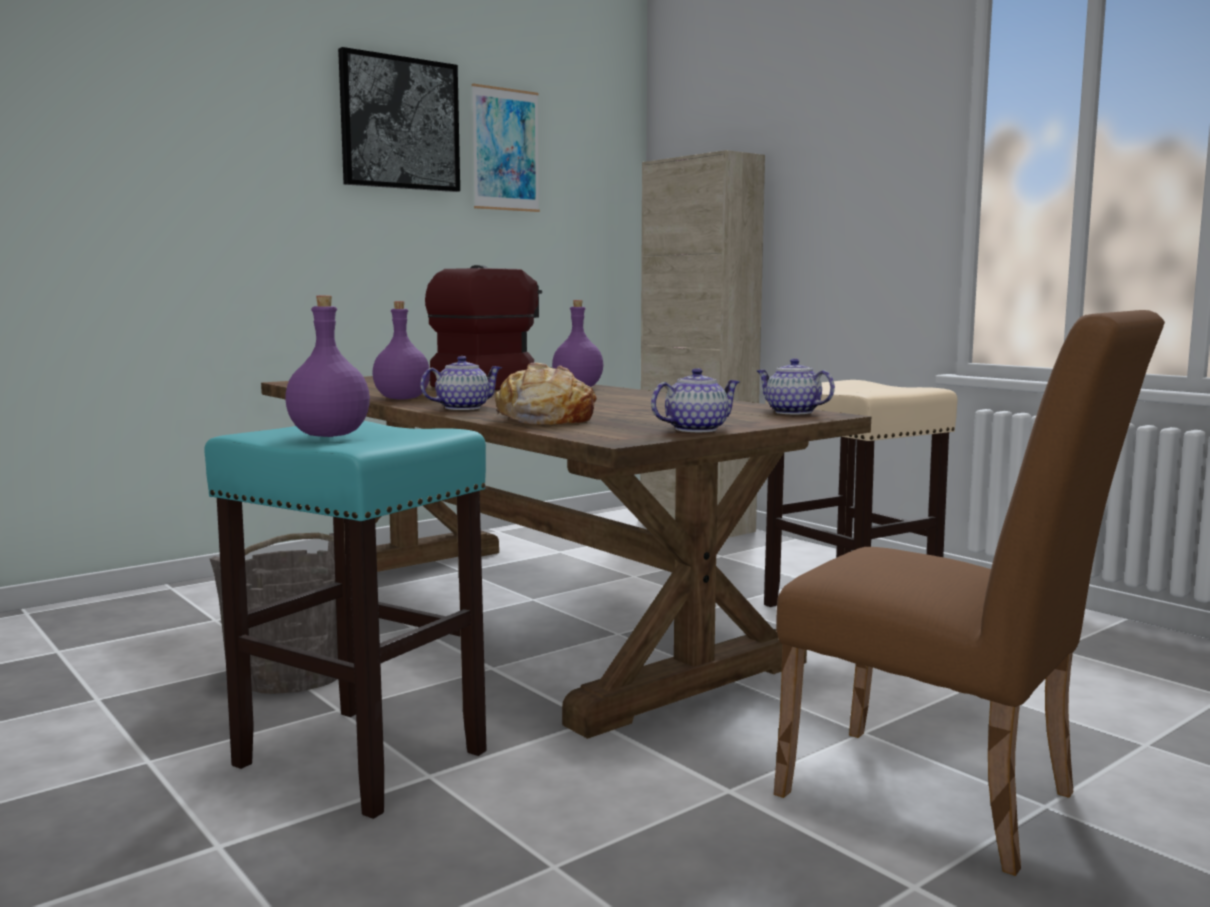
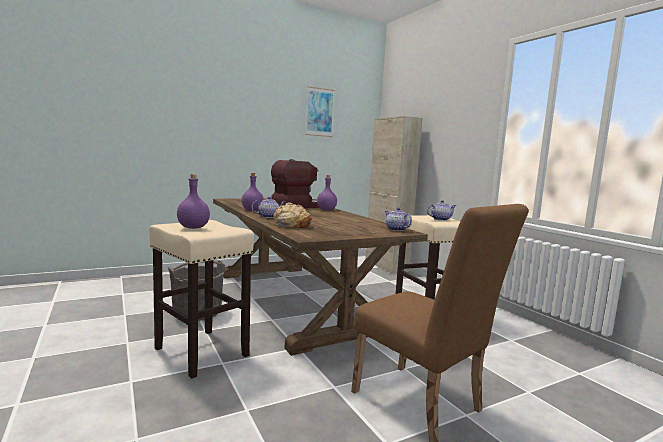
camera: 10 degrees right, 0 degrees up
turquoise stool [204,421,487,819] -> beige stool [149,220,254,378]
picture [338,47,460,192] -> none
teapot [651,368,740,432] -> teapot moved to [427,200,456,221]

